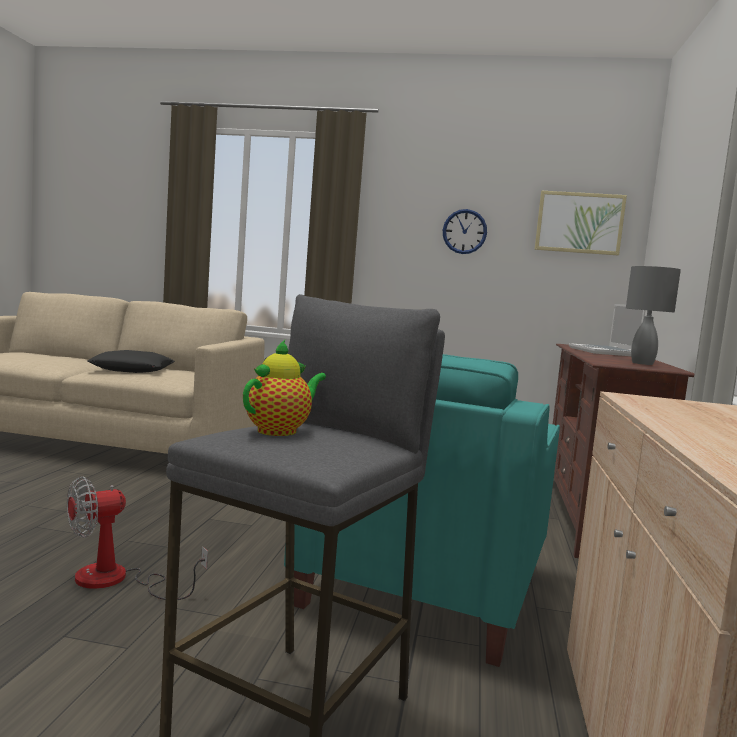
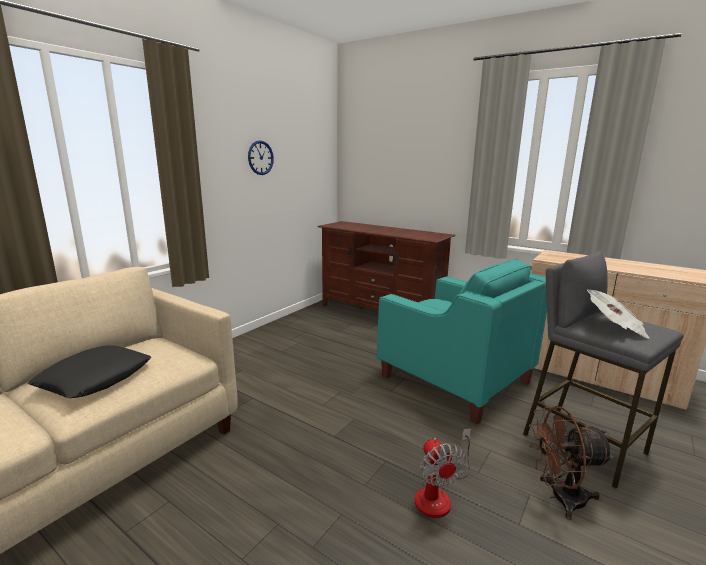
camera: 65 degrees left, 10 degrees up
teapot [243,340,326,436] -> newspaper [586,289,650,339]
picture [535,191,627,255] -> none
laptop [569,304,645,356] -> none
grey table lamp [626,266,681,365] -> none
none -> brown fan [529,406,614,520]

